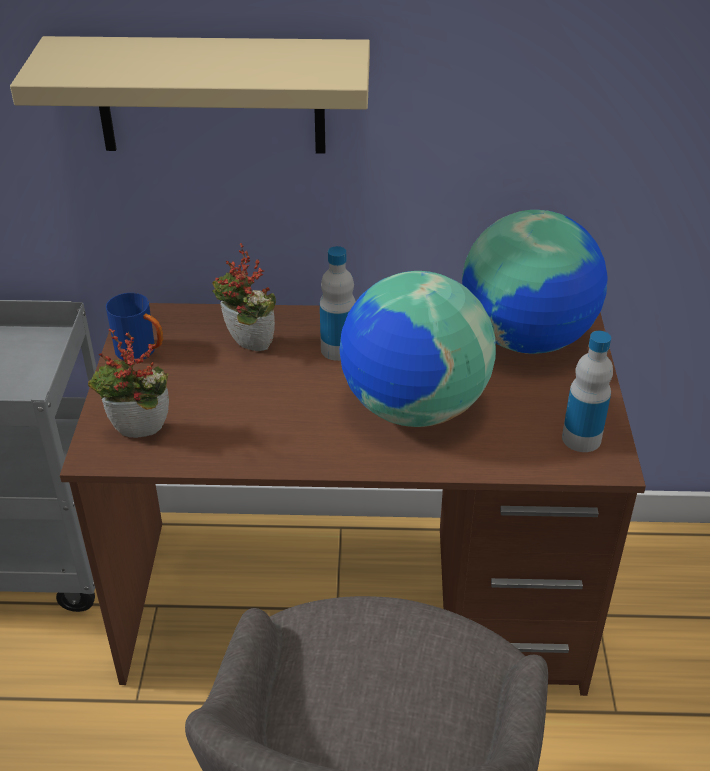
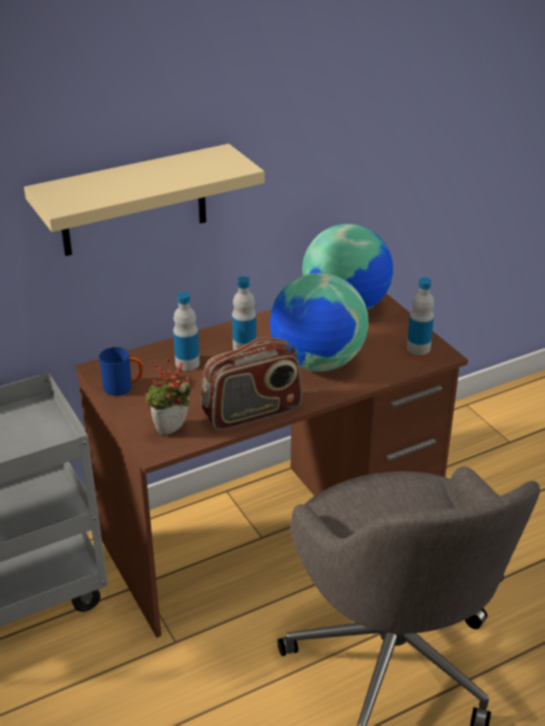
camera: 30 degrees left, 5 degrees down
potted plant [212,243,276,351] -> bottle [173,292,200,371]
none -> radio [201,338,302,430]

